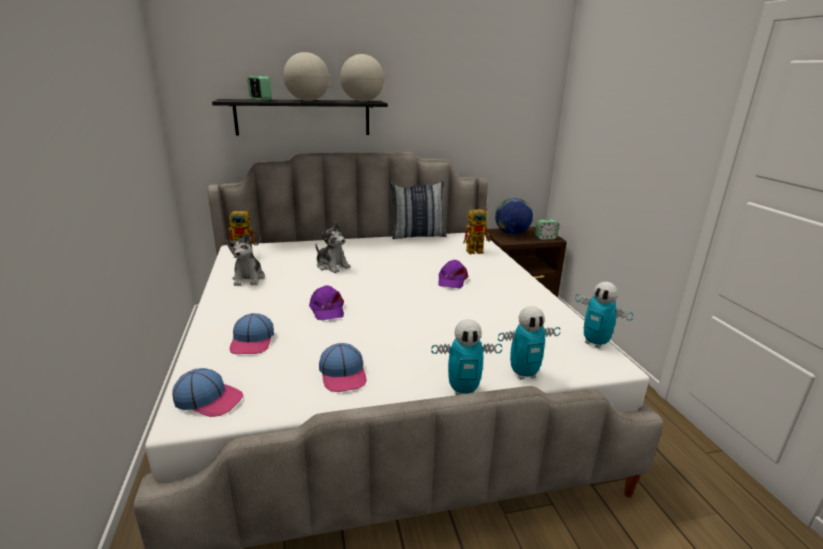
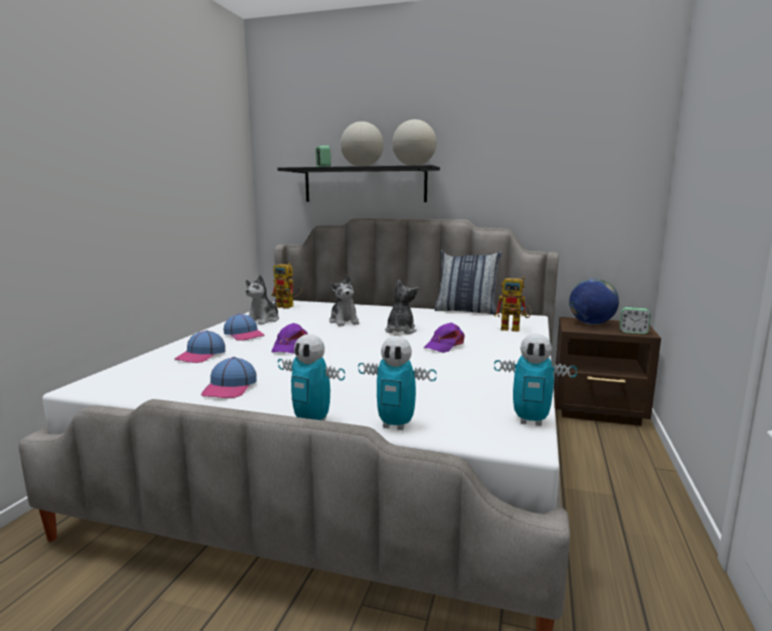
camera: 30 degrees right, 10 degrees down
cap [172,368,244,417] -> cap moved to [223,313,265,341]
toy robot [575,282,633,349] -> toy robot turned 60 degrees counterclockwise [494,334,577,426]
none -> plush toy [385,280,418,334]

